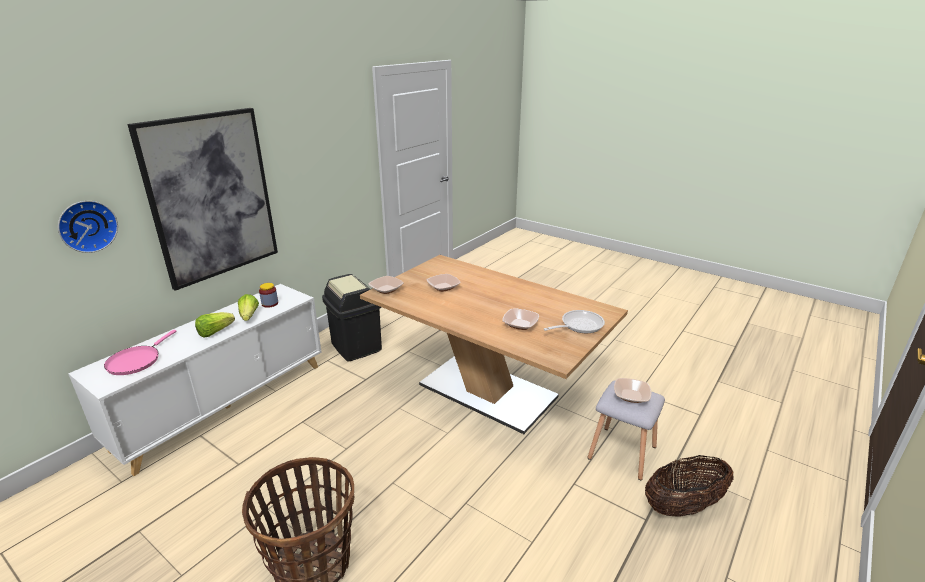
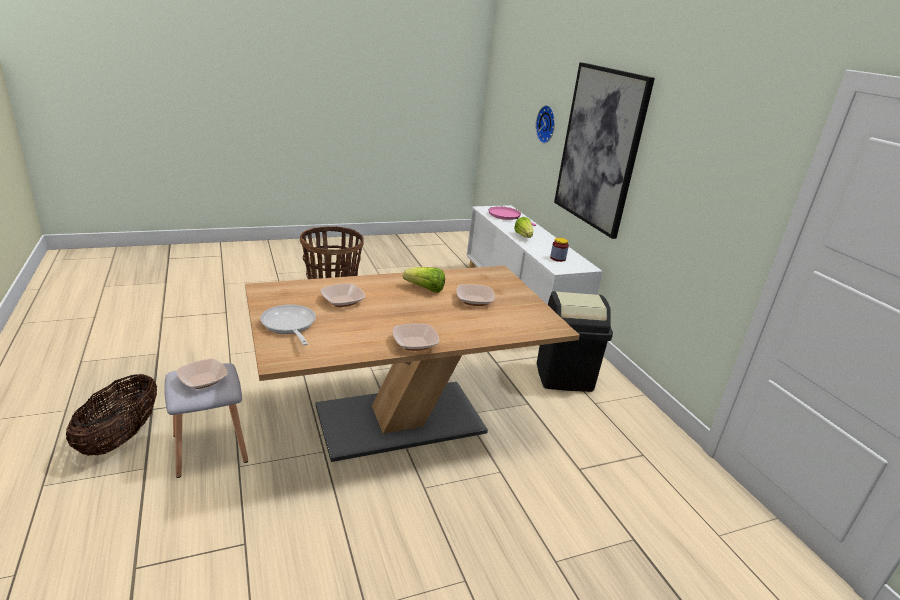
camera: 120 degrees right, 0 degrees up
lettuce [238,294,259,321] -> lettuce moved to [403,267,445,293]
bowl [368,276,404,294] -> bowl moved to [392,323,439,351]
frying pan [544,310,605,333] -> frying pan turned 150 degrees clockwise [260,305,316,345]

